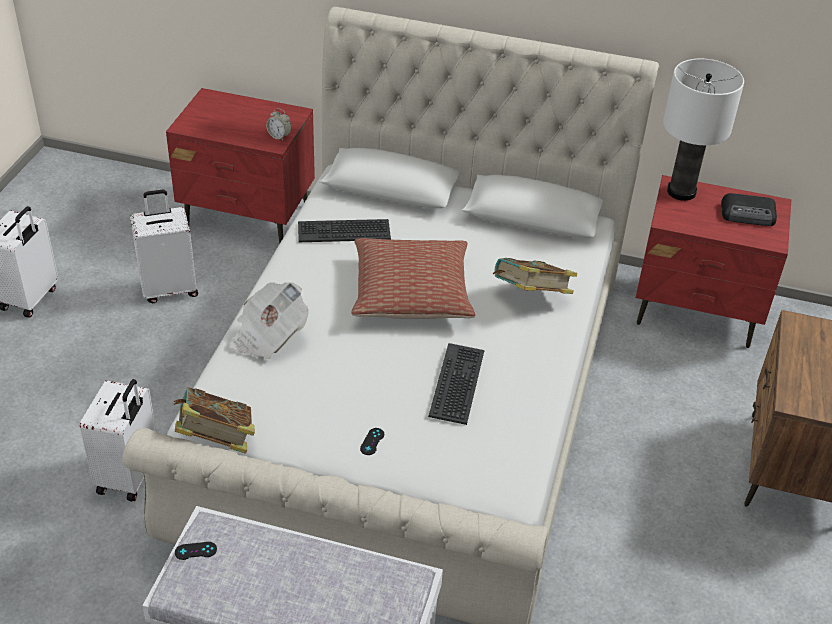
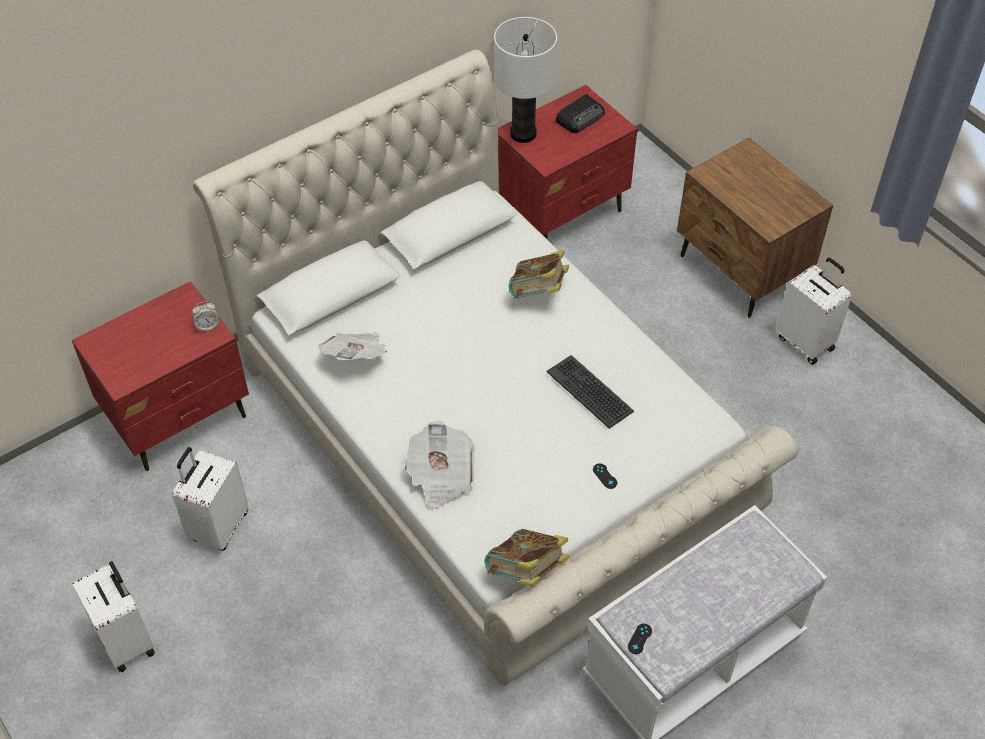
camera: 50 degrees left, 10 degrees up
white suitcase [80,379,156,501] -> white suitcase moved to [776,257,852,365]
keyboard [298,219,391,242] -> newspaper [319,332,387,360]
pillow [351,238,475,319] -> none

